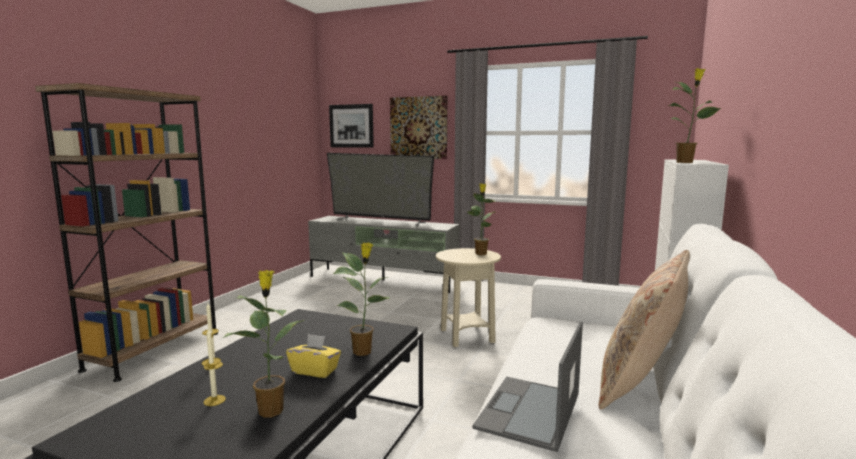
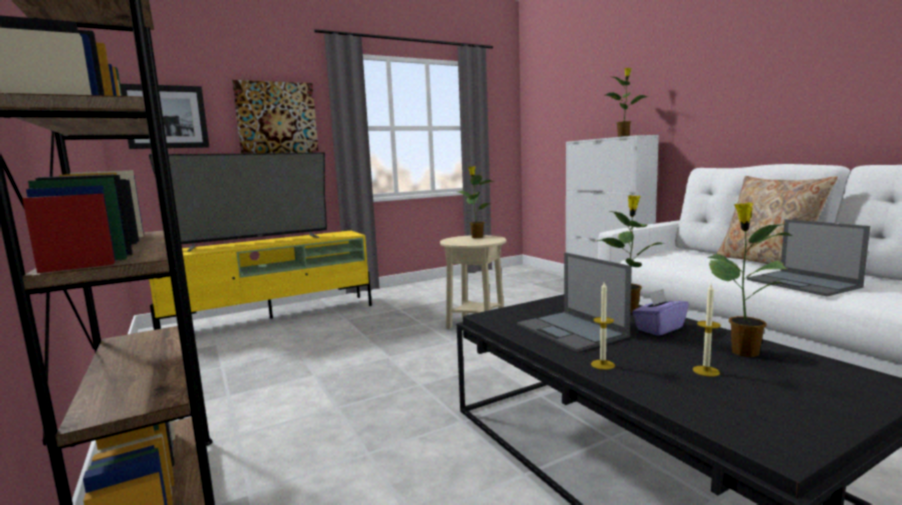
camera: 50 degrees left, 0 degrees up
yellow tissue box [286,334,341,378] -> purple tissue box [632,289,689,336]
grey tv stand [308,216,460,293] -> yellow tv stand [149,231,372,330]
none -> laptop [517,252,632,352]

